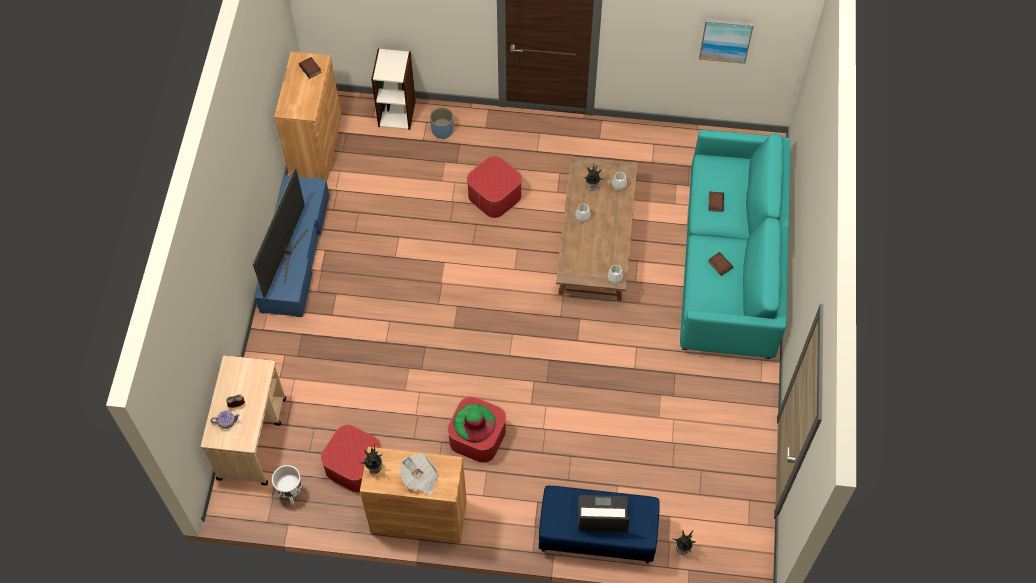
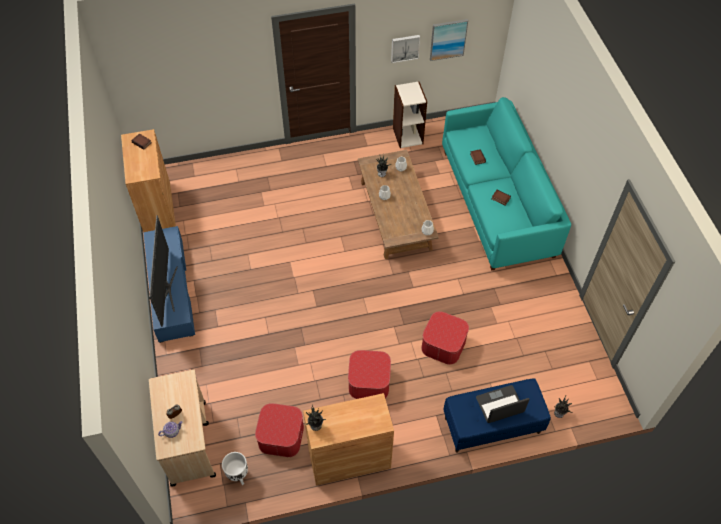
camera: 20 degrees left, 5 degrees down
bookcase [371,48,416,130] -> bookcase moved to [393,81,427,148]
newspaper [400,453,439,495] -> none
blue planter [430,107,453,139] -> none
green hat [453,404,496,443] -> none
ottoman [467,156,522,218] -> ottoman moved to [421,311,469,365]
none -> picture [391,35,420,63]

